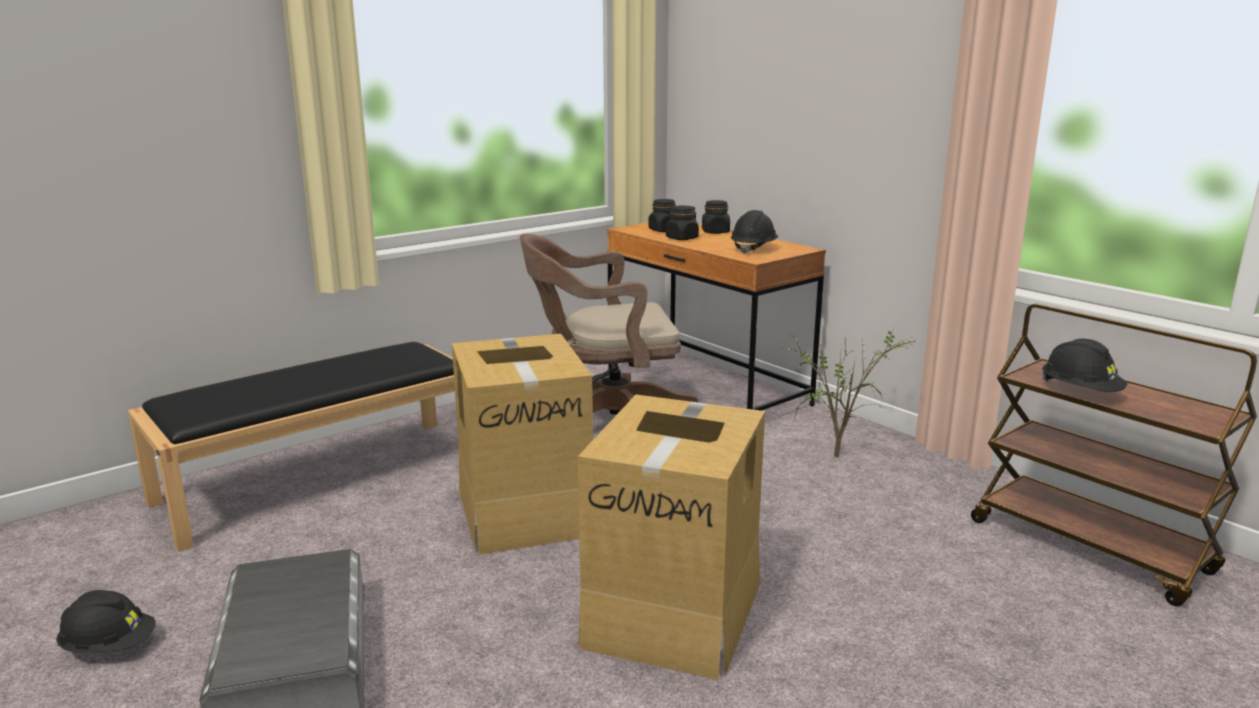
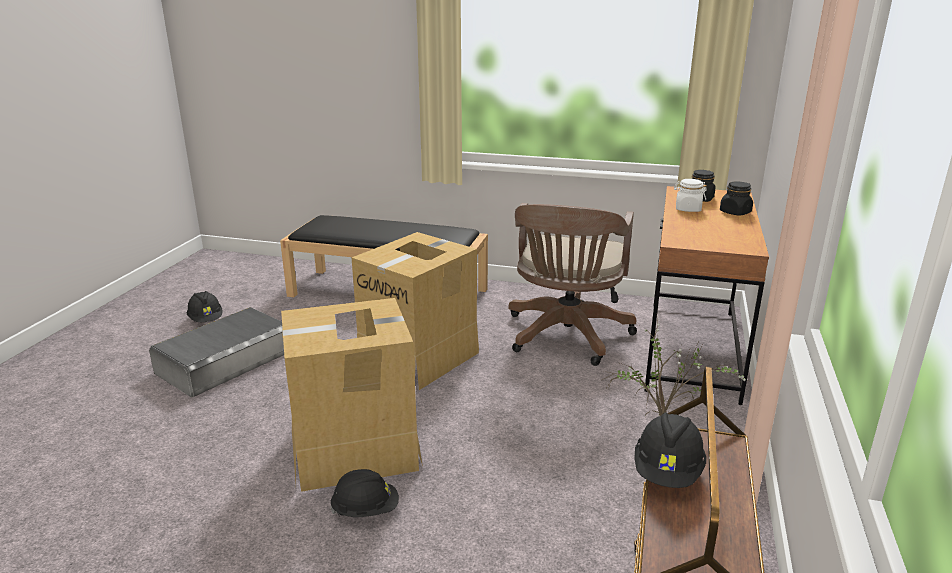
camera: 55 degrees right, 5 degrees up
brown office chair [520,234,698,415] -> brown office chair turned 120 degrees counterclockwise [508,203,637,366]
black jar [666,205,699,240] -> white jar [674,179,707,212]
black hard hat [731,210,778,254] -> black hard hat moved to [330,469,399,517]

